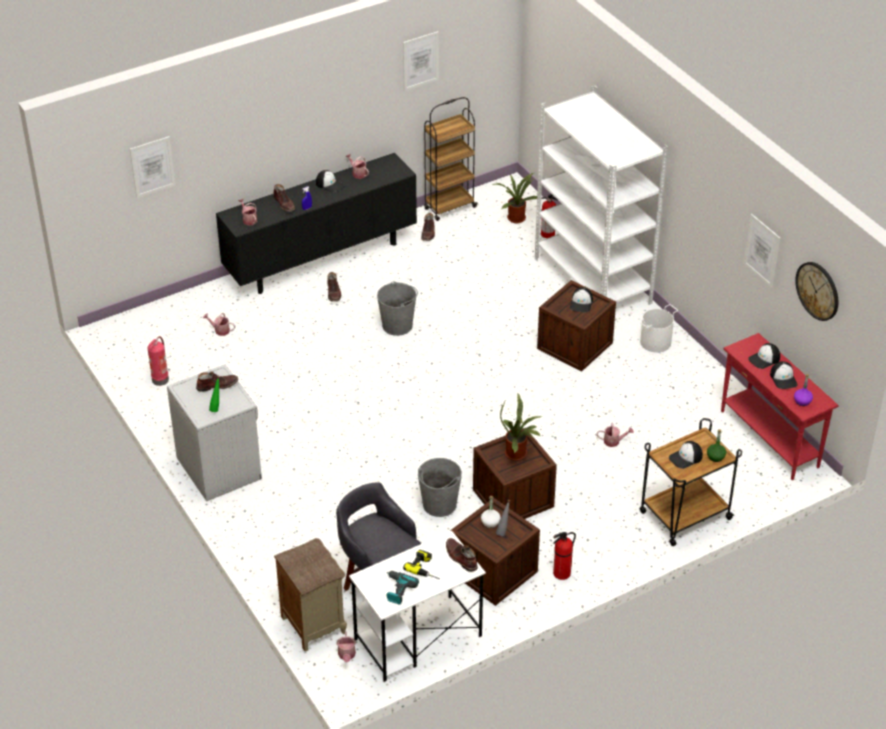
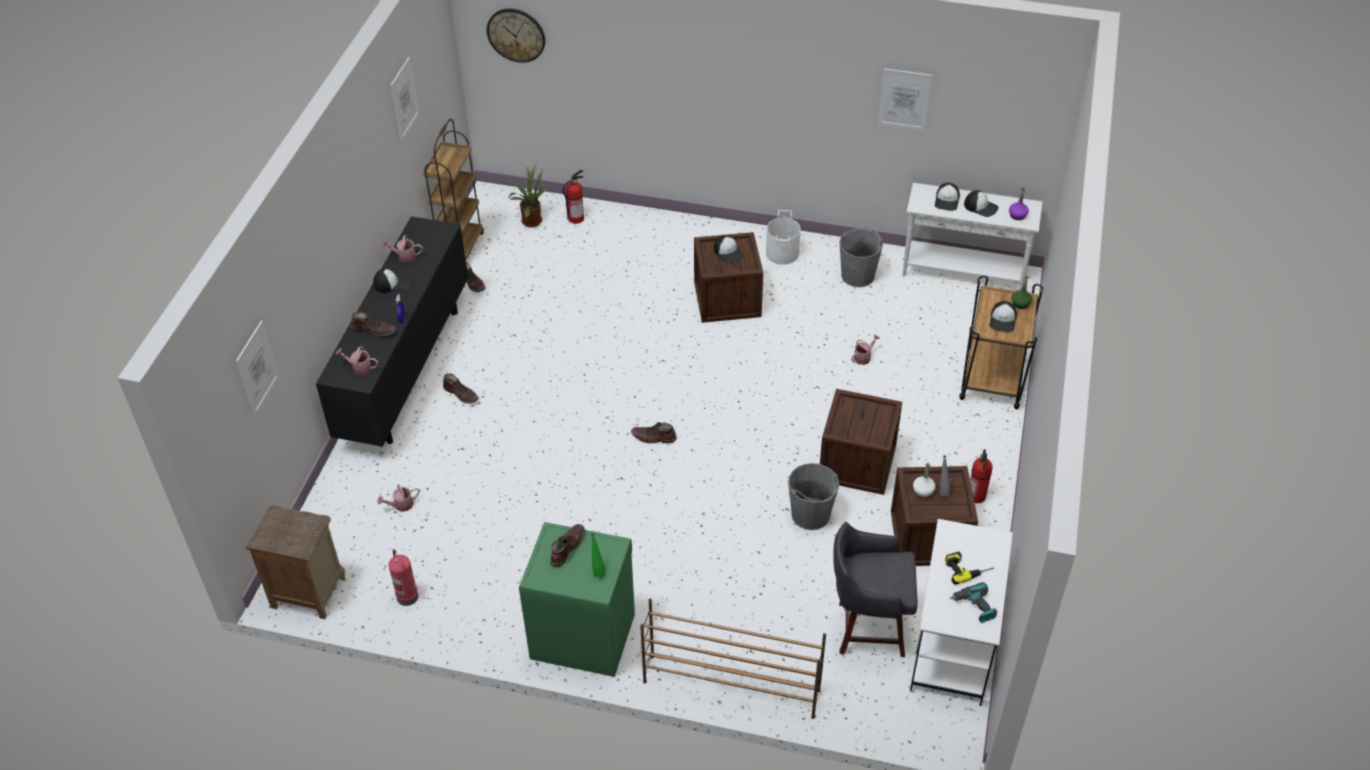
camera: 45 degrees left, 5 degrees up
white washing machine [167,365,262,501] -> green washing machine [519,522,635,677]
beige nightstand [274,538,347,652] -> beige nightstand moved to [246,505,346,619]
watering can [336,632,356,662] -> none
grey bucket [377,281,418,336] -> grey bucket moved to [839,228,883,287]
brown boot [446,538,478,572] -> brown boot moved to [631,422,677,443]
potted plant [500,394,542,461] -> none
white bookcase [535,86,668,305] -> none
red console table [721,333,839,480] -> white console table [902,183,1042,290]
wall clock [795,262,838,321] -> wall clock moved to [487,9,545,63]
none -> brown shoe rack [640,598,826,719]

